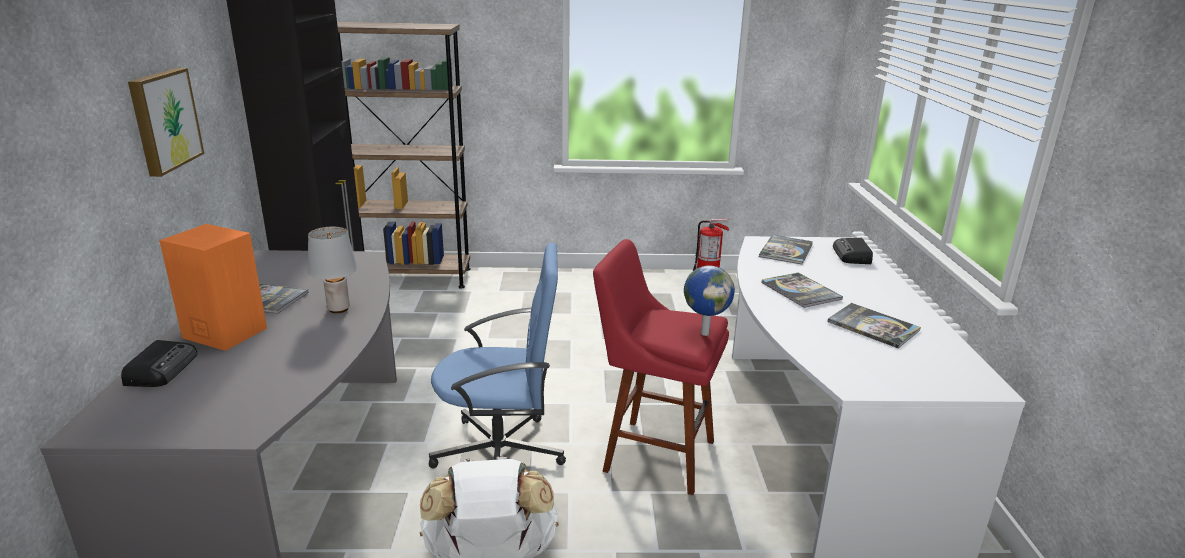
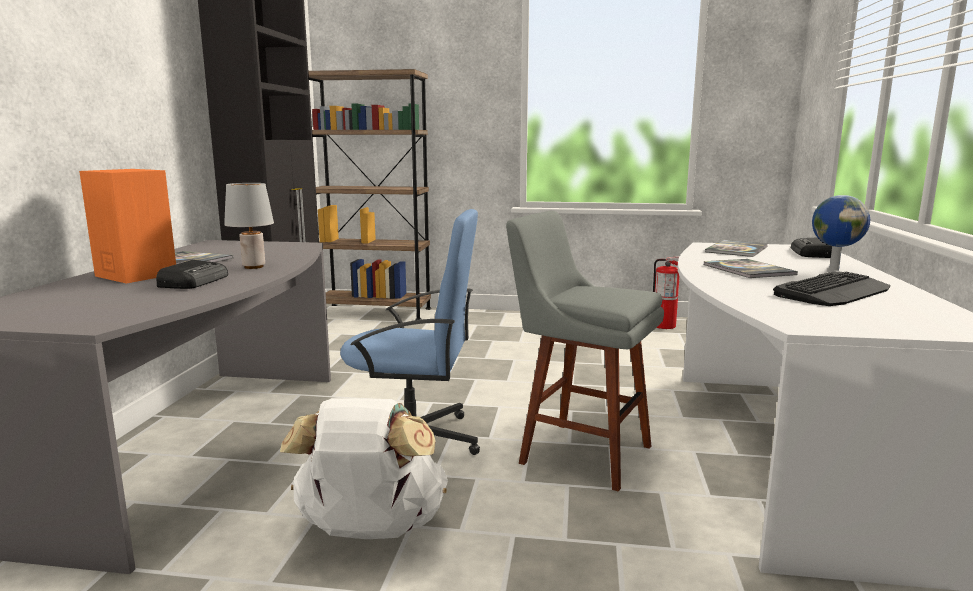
camera: 10 degrees right, 10 degrees down
radio [121,340,198,387] -> radio moved to [156,260,228,289]
picture [128,68,204,177] -> none
red stool [593,239,729,495] -> grey stool [506,211,664,492]
globe [684,266,735,336] -> globe moved to [812,195,870,271]
book [827,303,921,348] -> keyboard [773,271,890,306]

